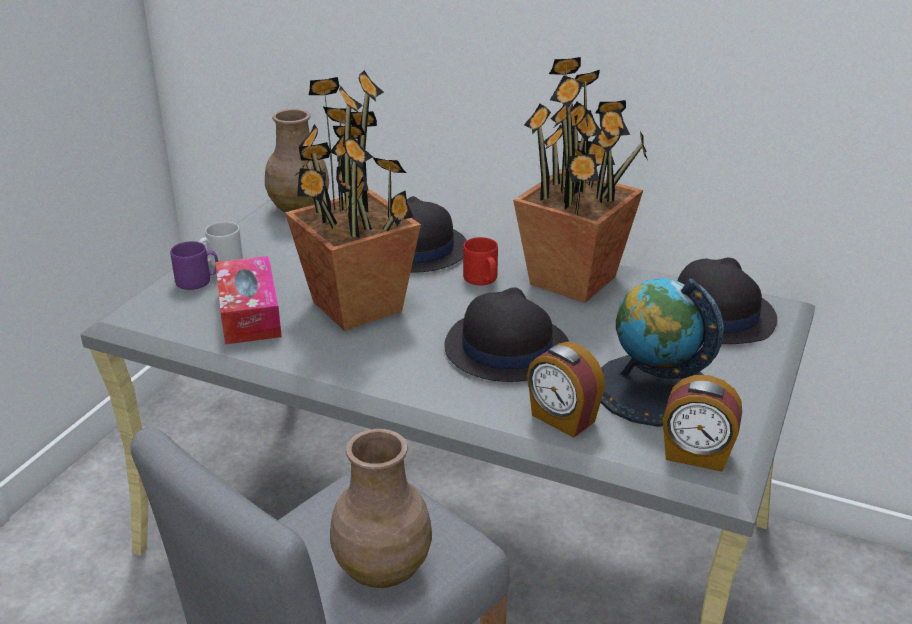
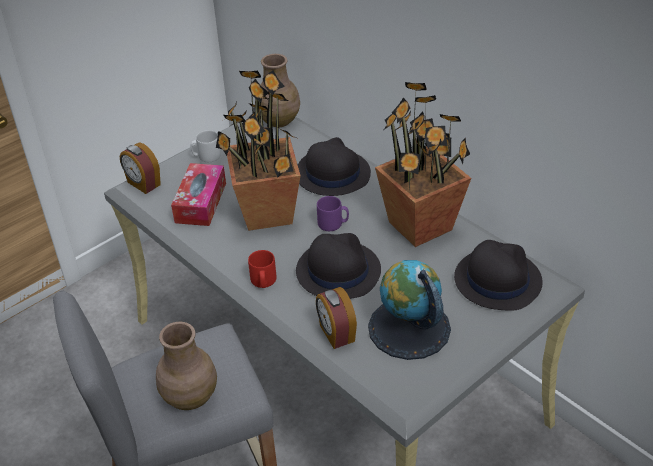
camera: 25 degrees right, 10 degrees up
purple mug [170,241,218,290] -> purple mug moved to [317,196,349,231]
red mug [463,237,498,285] -> red mug moved to [248,250,276,288]
alarm clock [662,375,742,472] -> alarm clock moved to [120,142,161,194]

